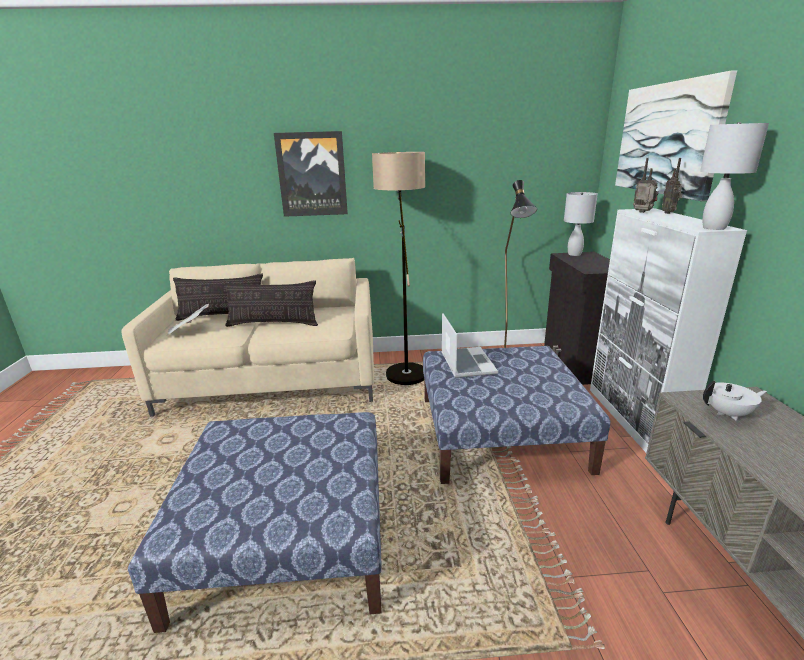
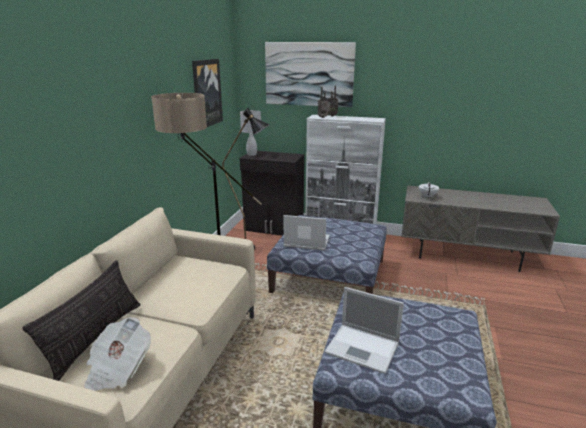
camera: 70 degrees left, 0 degrees up
pillow [225,280,318,327] -> none
picture [274,131,348,217] -> picture moved to [192,59,223,127]
white table lamp [700,122,769,230] -> none
none -> laptop [325,287,404,374]

